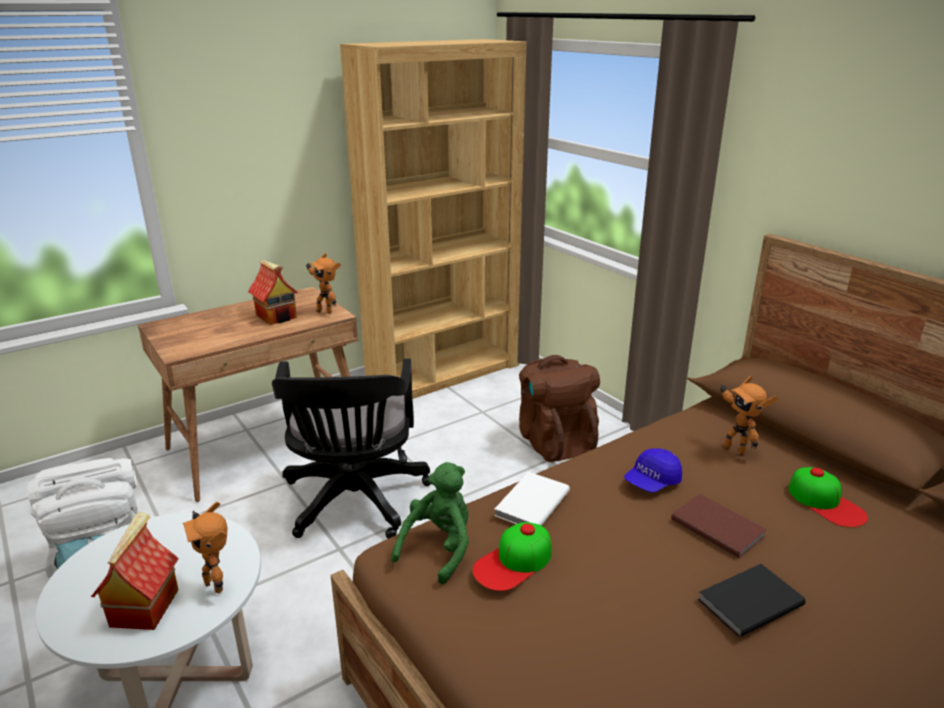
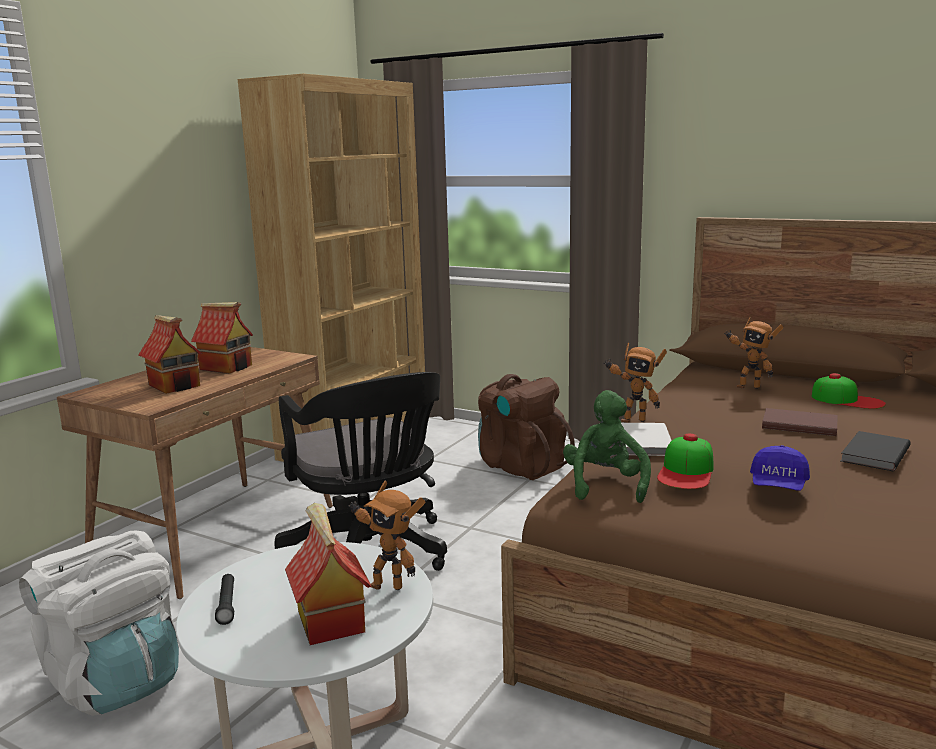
camera: 25 degrees left, 10 degrees down
toy robot [306,253,341,314] -> toy robot moved to [603,342,667,423]
blue cap [624,448,682,493] -> blue cap moved to [750,445,810,491]
none -> toy house [138,315,202,394]
none -> black flashlight [215,574,234,625]

